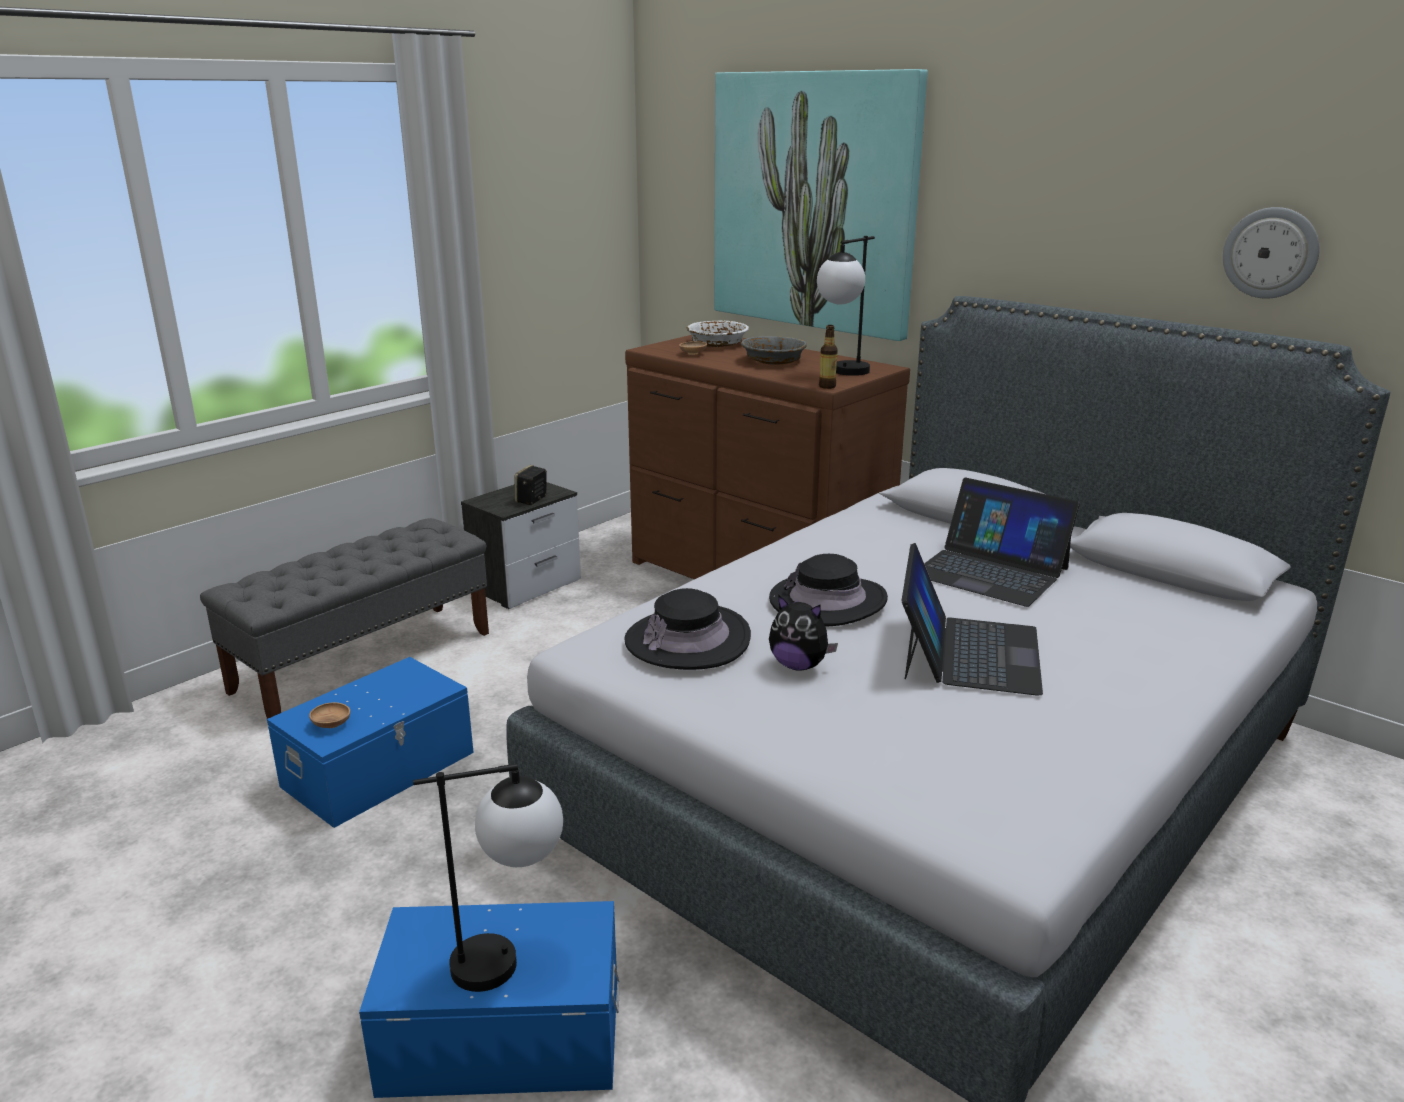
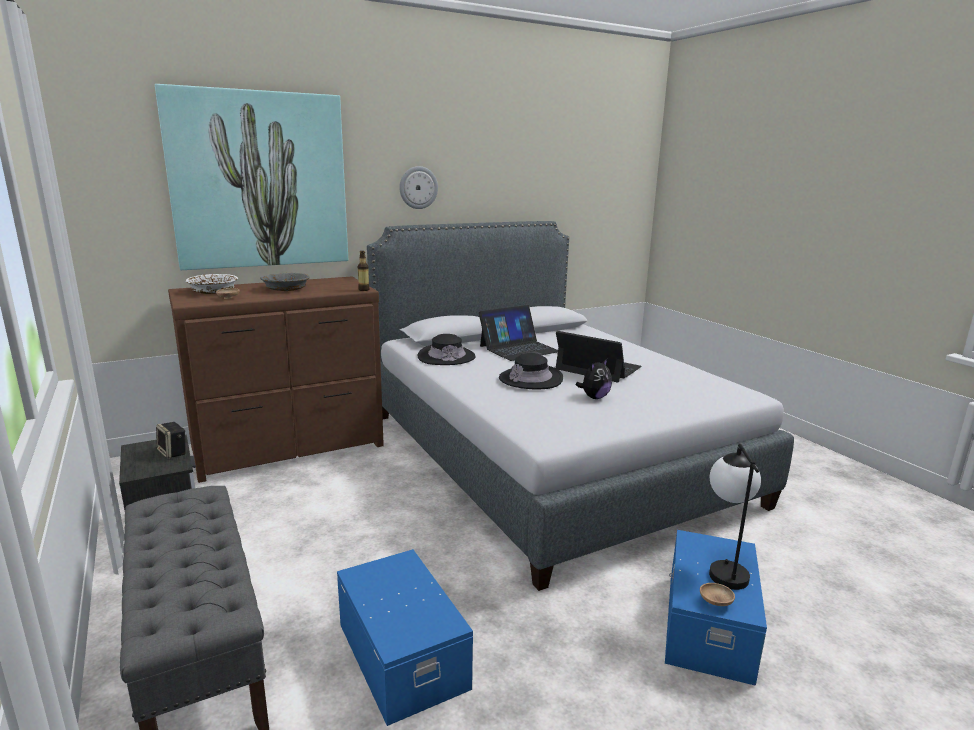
camera: 70 degrees left, 5 degrees down
brown bowl [309,702,350,728] -> brown bowl moved to [700,583,735,606]
black hat [624,588,751,670] -> black hat moved to [418,334,475,365]
table lamp [817,236,875,376] -> none
wall clock [1223,207,1320,299] -> wall clock moved to [399,166,438,209]

